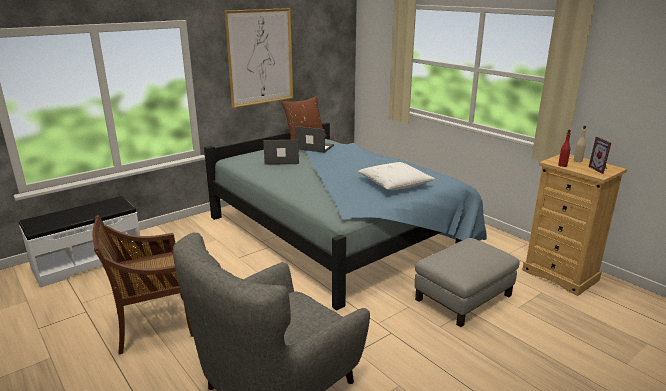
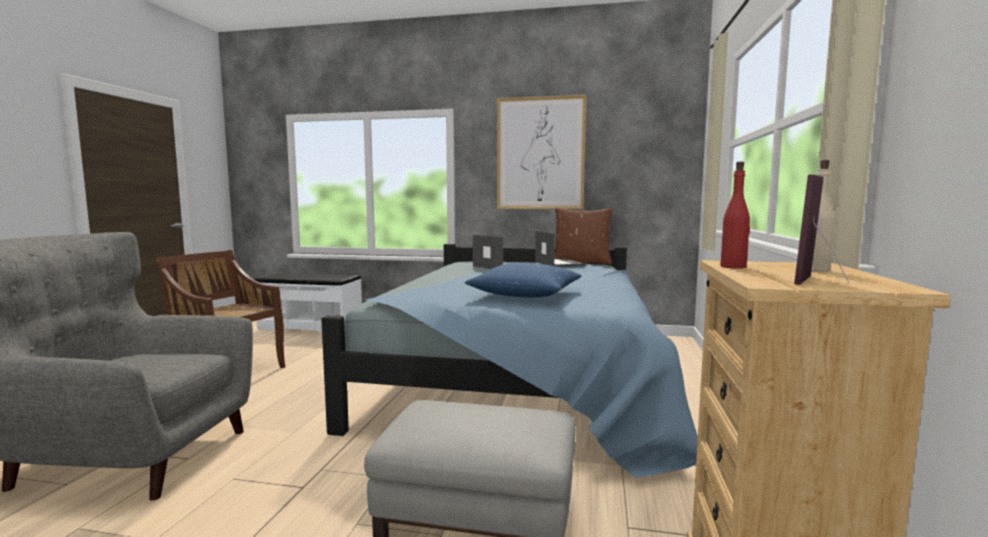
camera: 50 degrees right, 15 degrees down
white pillow [357,162,435,190] -> blue pillow [464,263,582,298]

